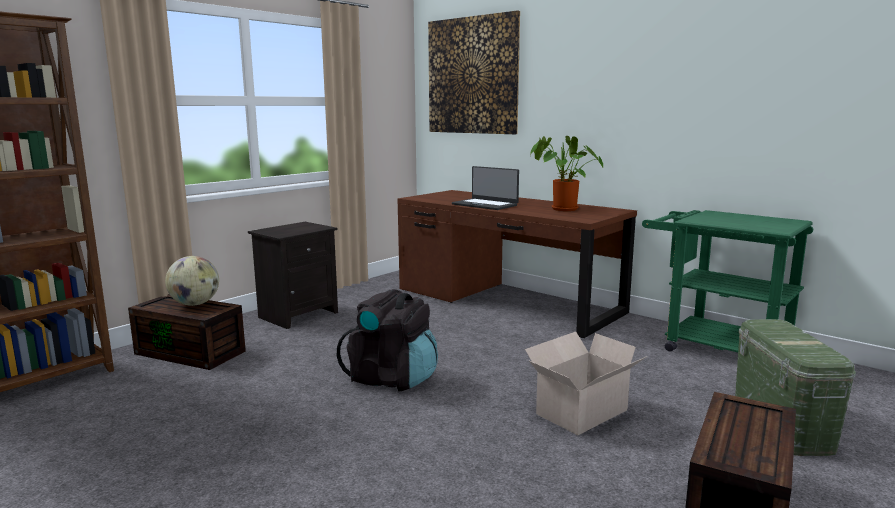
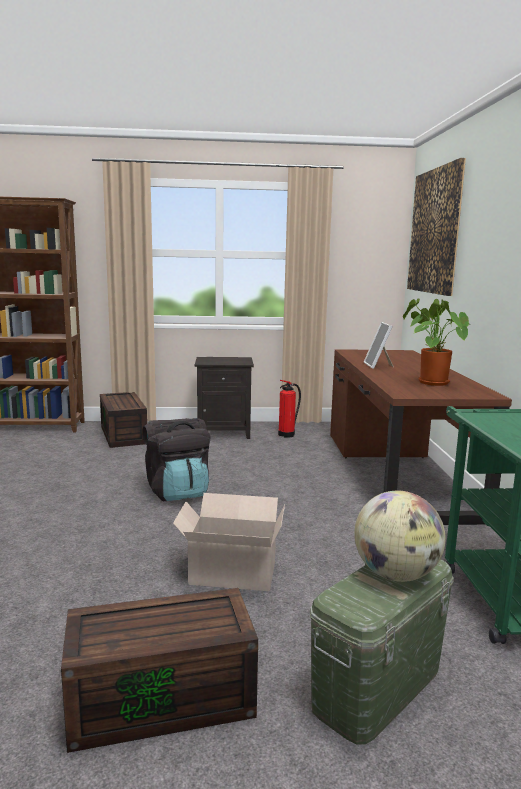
camera: 45 degrees right, 0 degrees up
globe [165,256,219,306] -> globe moved to [354,491,445,582]
laptop [452,166,519,210] -> picture frame [364,322,394,369]
none -> fire extinguisher [278,380,301,438]

